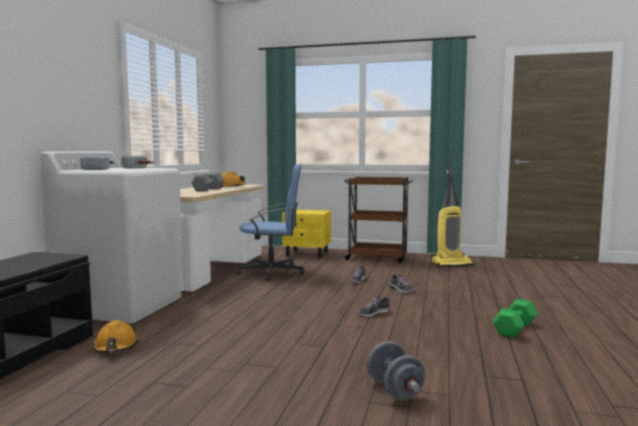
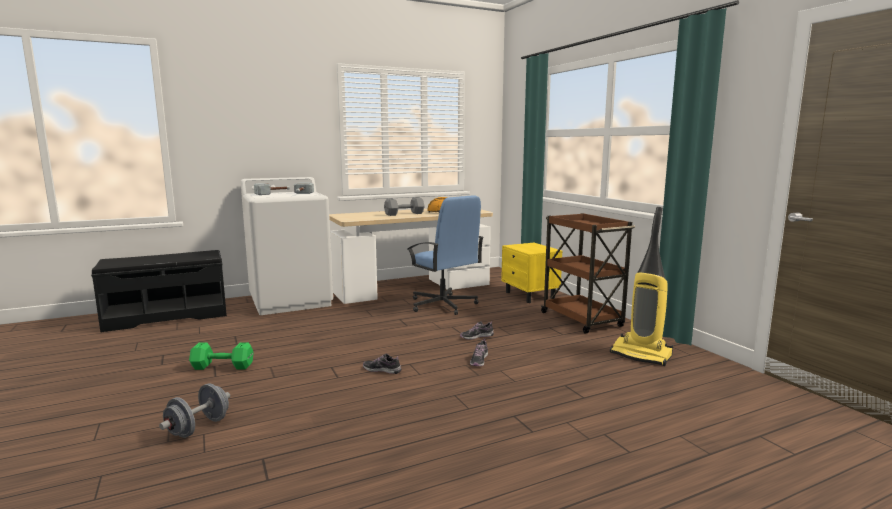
camera: 50 degrees right, 5 degrees up
orange hard hat [93,320,138,353] -> none
green dumbbell [493,299,538,338] -> green dumbbell moved to [189,342,254,370]

